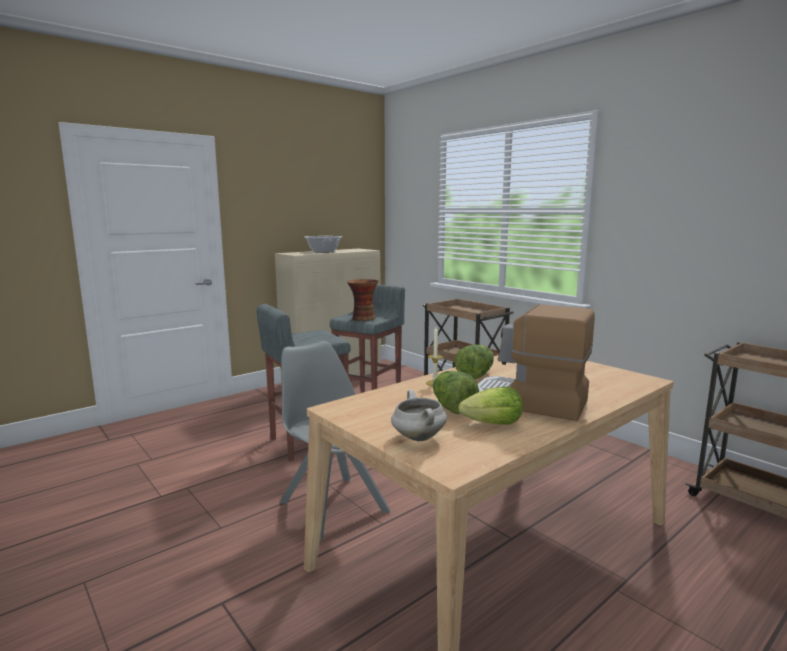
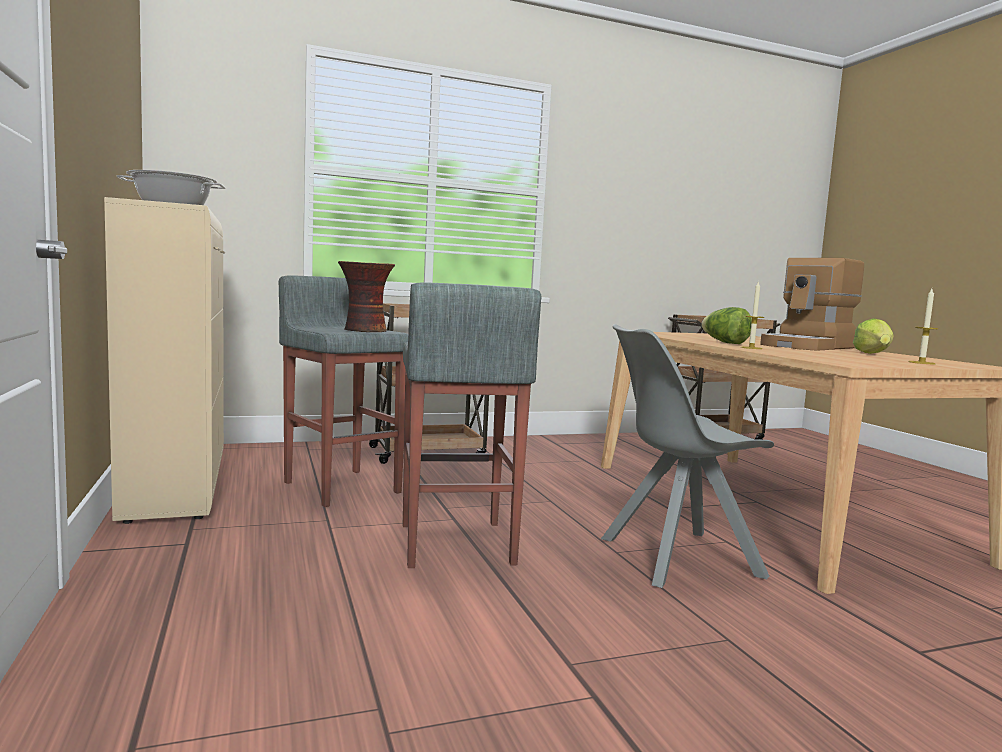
camera: 70 degrees left, 5 degrees down
white cooking pot [391,390,447,441] -> candle [908,289,938,364]
lettuce [432,371,479,414] -> none

